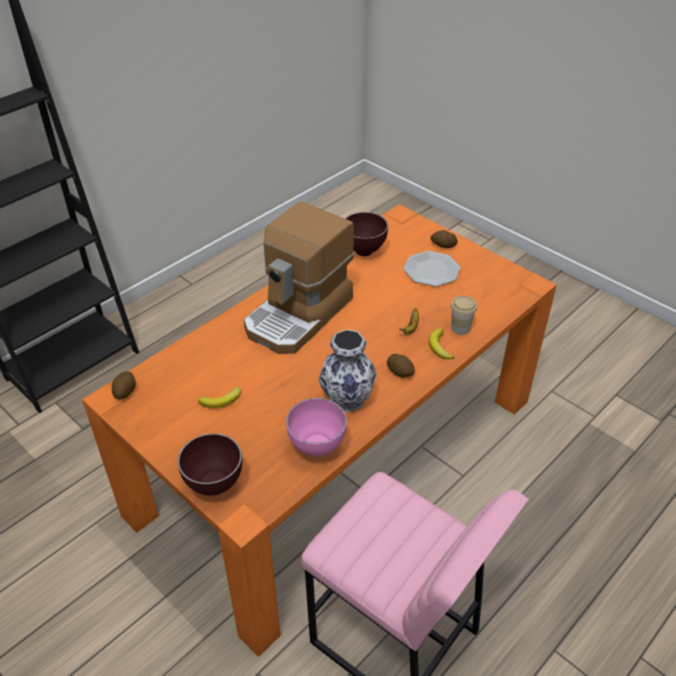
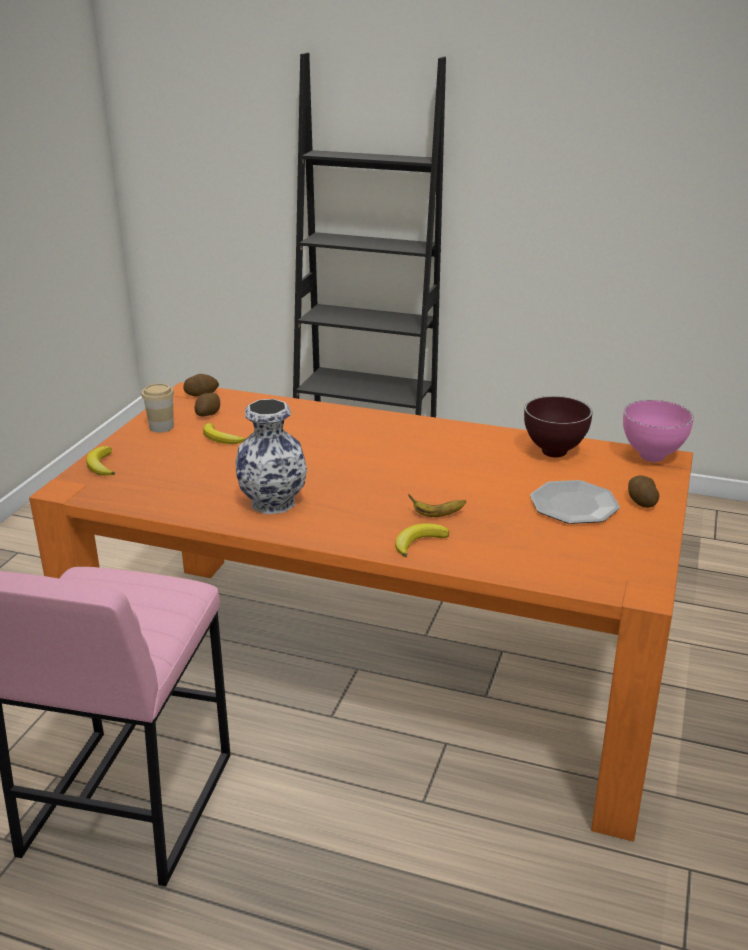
camera: 65 degrees right, 15 degrees down
brown bowl [178,433,242,496] -> banana [86,446,115,475]
coffee machine [244,201,354,354] -> none
pink bowl [286,398,347,456] -> pink bowl moved to [623,400,694,462]
potato [387,354,415,378] -> potato moved to [194,393,220,416]
cup [451,296,477,335] -> cup moved to [141,383,174,433]

